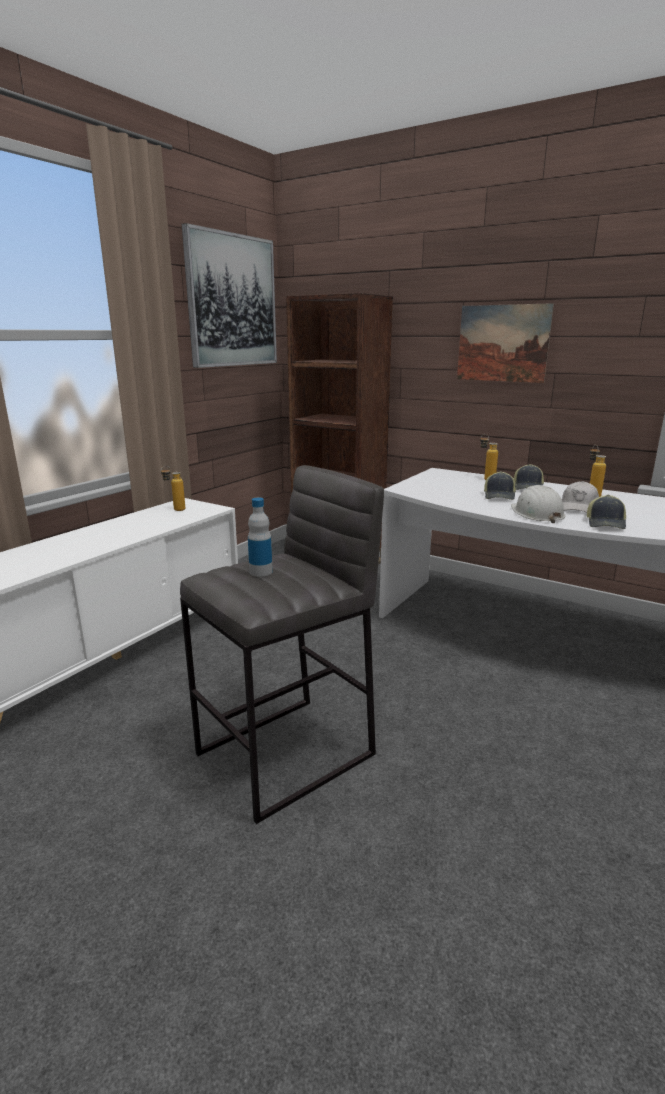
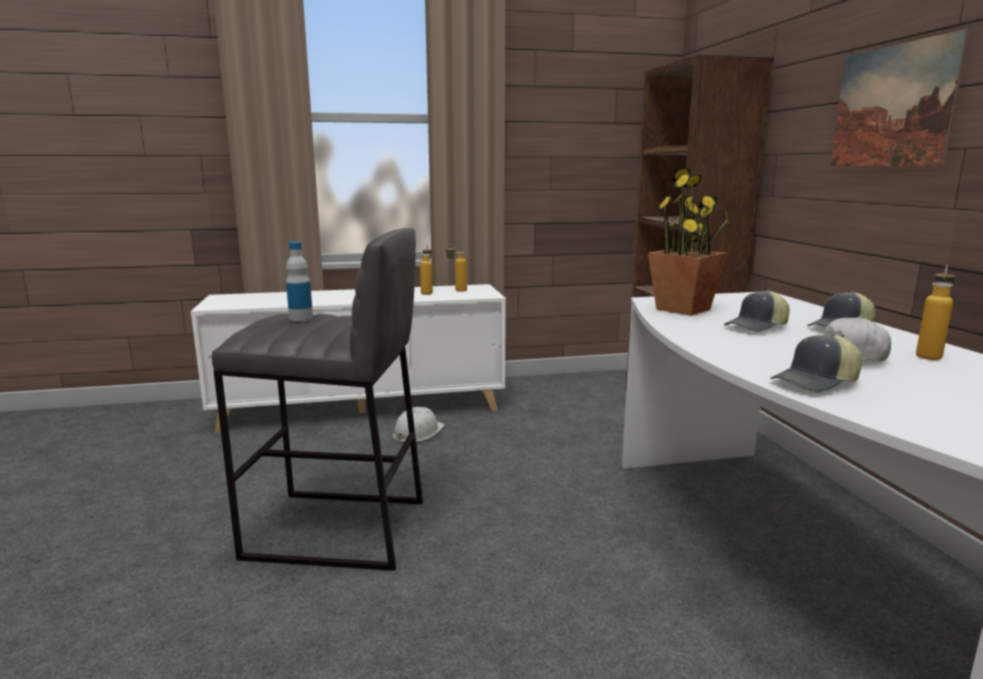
camera: 45 degrees right, 5 degrees down
picture [182,223,277,368] -> none
bottle [480,434,498,480] -> bottle moved to [420,245,433,295]
white hard hat [511,485,565,523] -> white hard hat moved to [393,407,445,443]
none -> potted plant [648,169,731,316]

